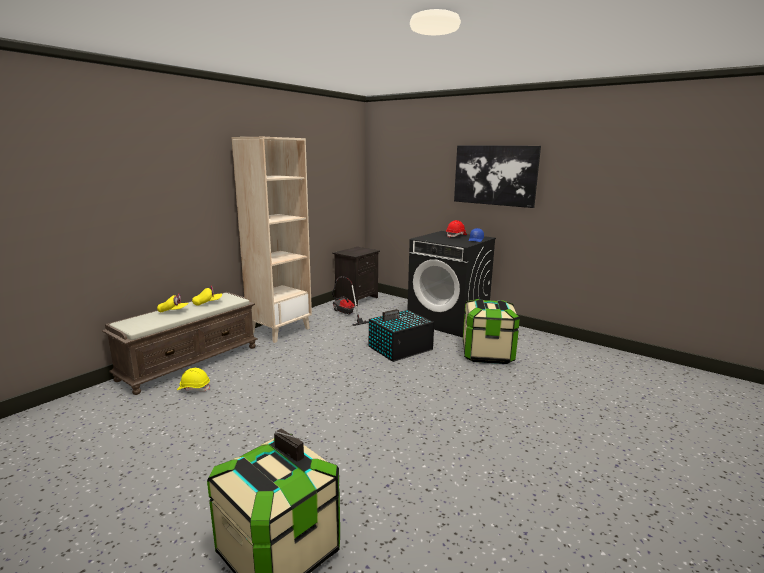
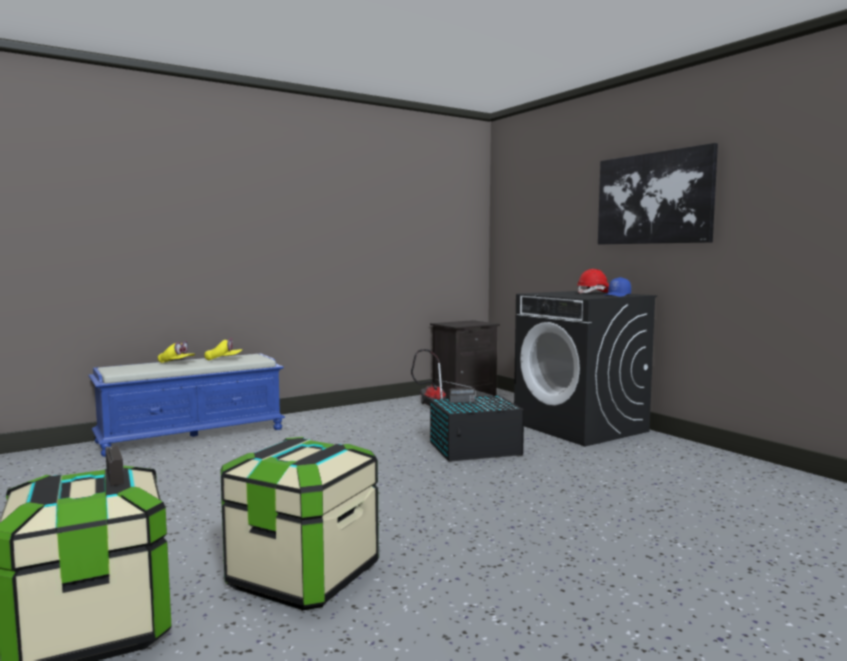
camera: 20 degrees right, 10 degrees down
brown bench [102,292,258,395] -> blue bench [88,353,285,457]
yellow hard hat [177,368,210,392] -> none
beige bookcase [231,137,312,343] -> none
storage box [463,299,520,364] -> storage box moved to [221,437,379,611]

